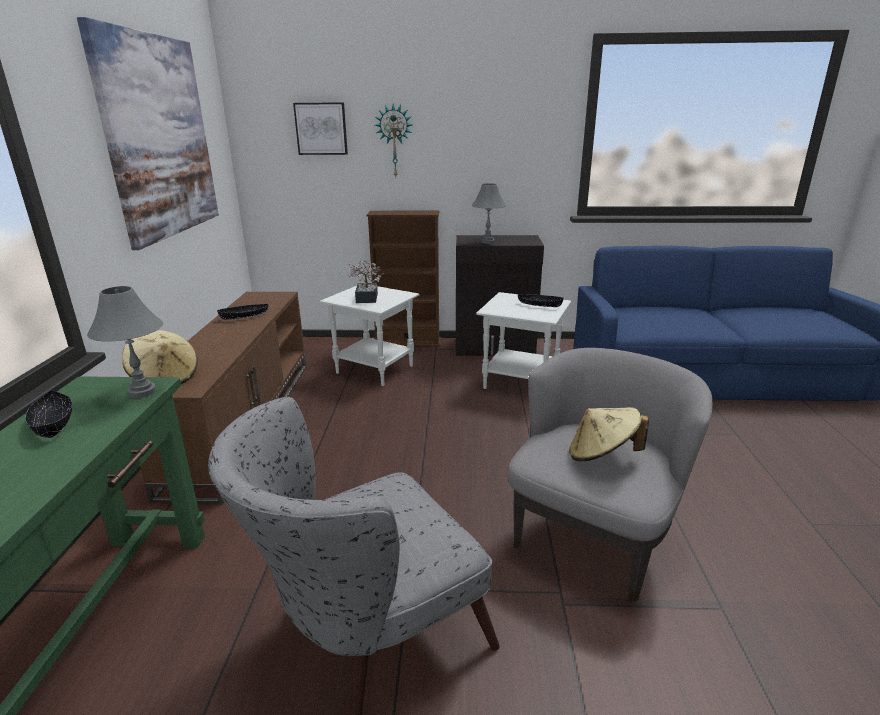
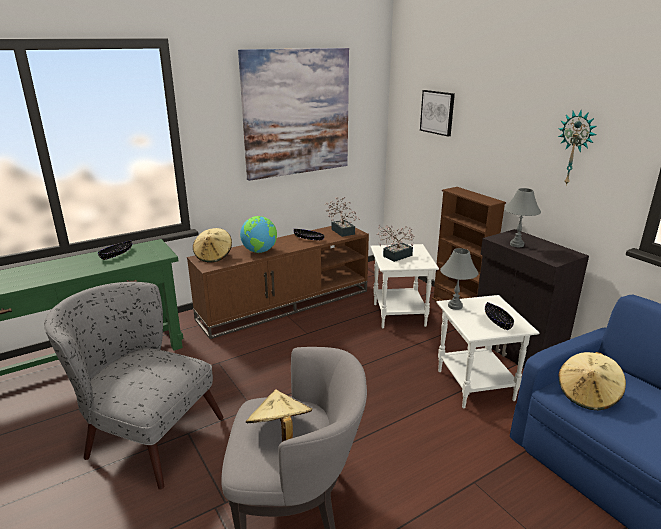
camera: 55 degrees right, 0 degrees up
grey table lamp [87,286,163,398] -> grey table lamp moved to [440,248,478,310]
wall clock [375,104,413,177] -> wall clock moved to [558,111,596,185]
none -> globe [240,216,277,253]
none -> potted plant [326,197,360,237]
none -> beige hat [559,352,626,411]

